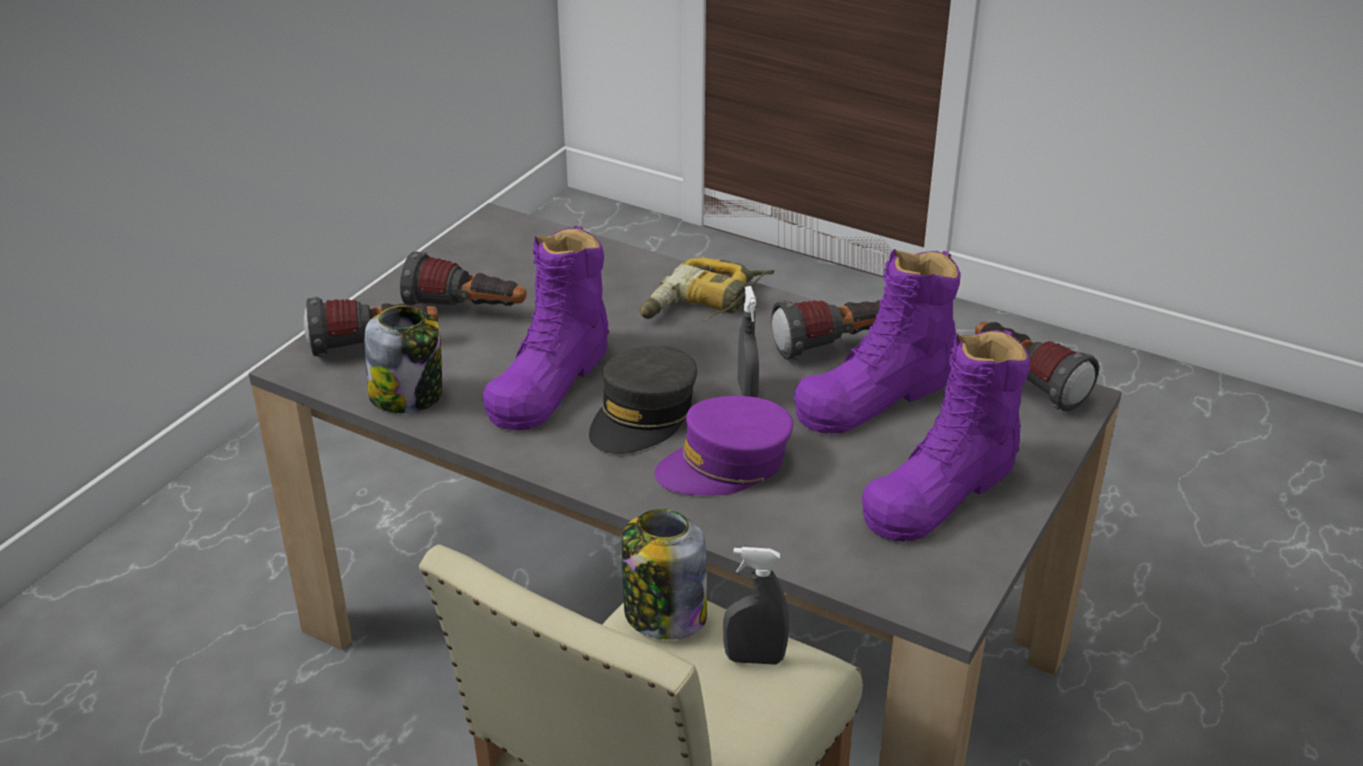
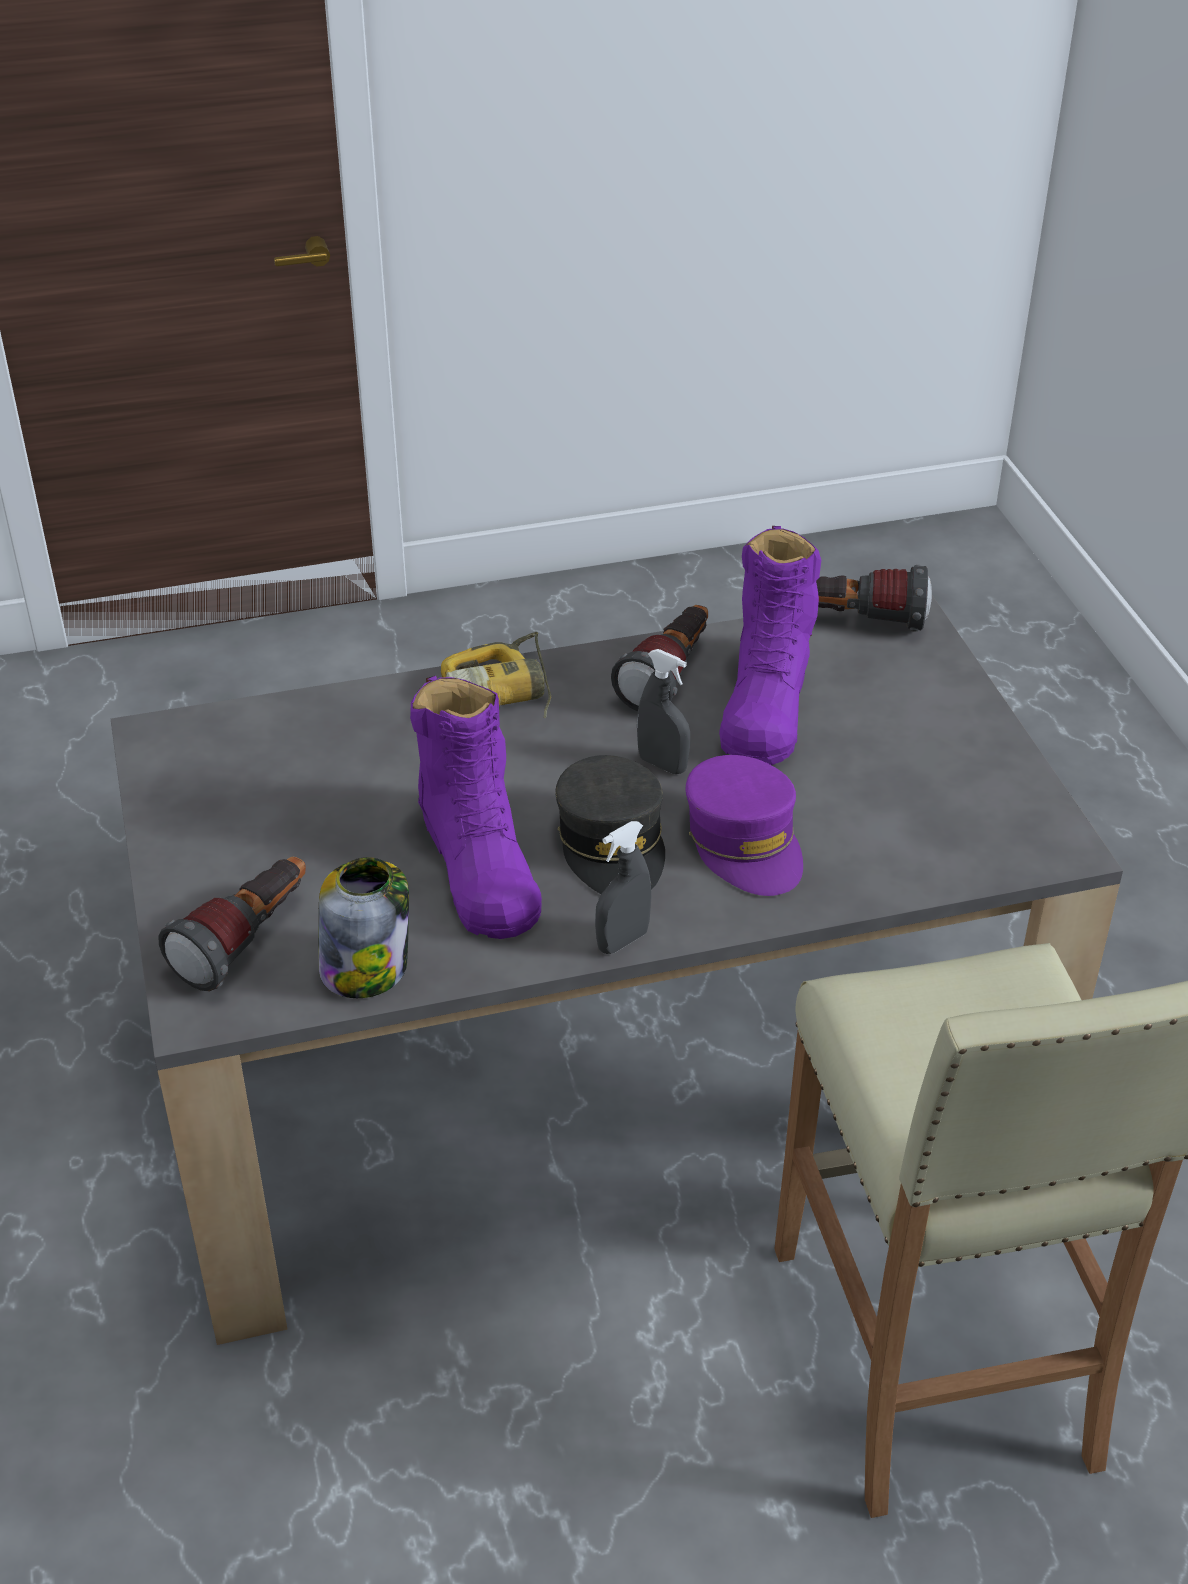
camera: 45 degrees left, 5 degrees up
flashlight [400,251,526,306] -> none
jar [622,509,707,640] -> none
purple cap [654,396,793,496] -> purple cap turned 45 degrees counterclockwise [686,755,803,896]
grey spray bottle [723,547,789,665] -> grey spray bottle moved to [595,821,651,954]
purple boot [862,329,1030,542] -> none

